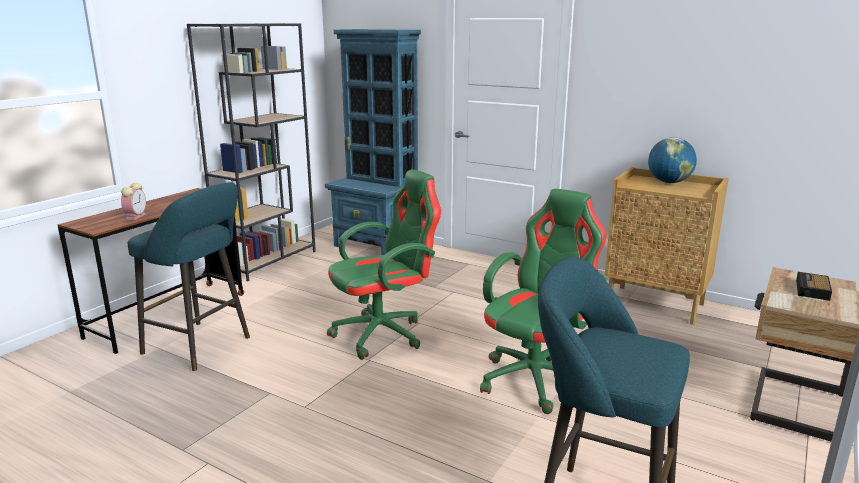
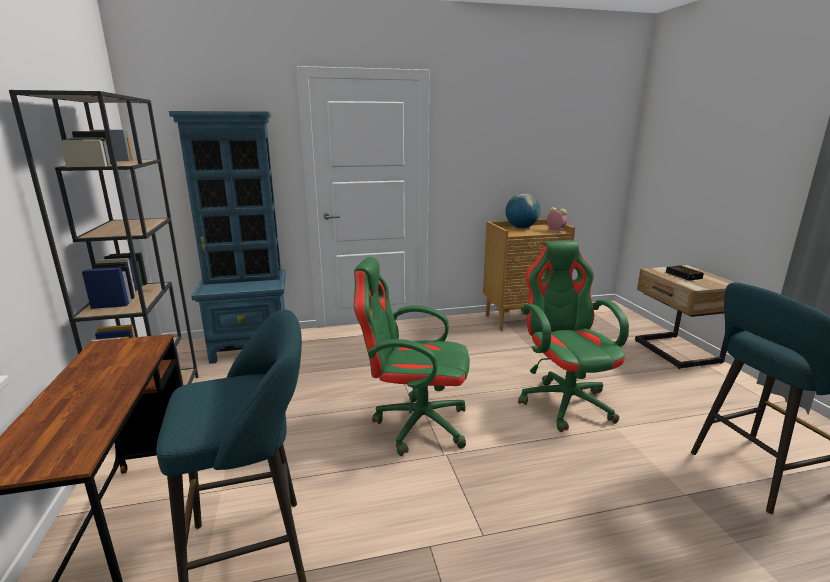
camera: 45 degrees left, 0 degrees up
alarm clock [121,183,146,220] -> alarm clock moved to [547,207,567,233]
green office chair [327,169,441,360] -> green office chair turned 90 degrees counterclockwise [354,257,470,456]

